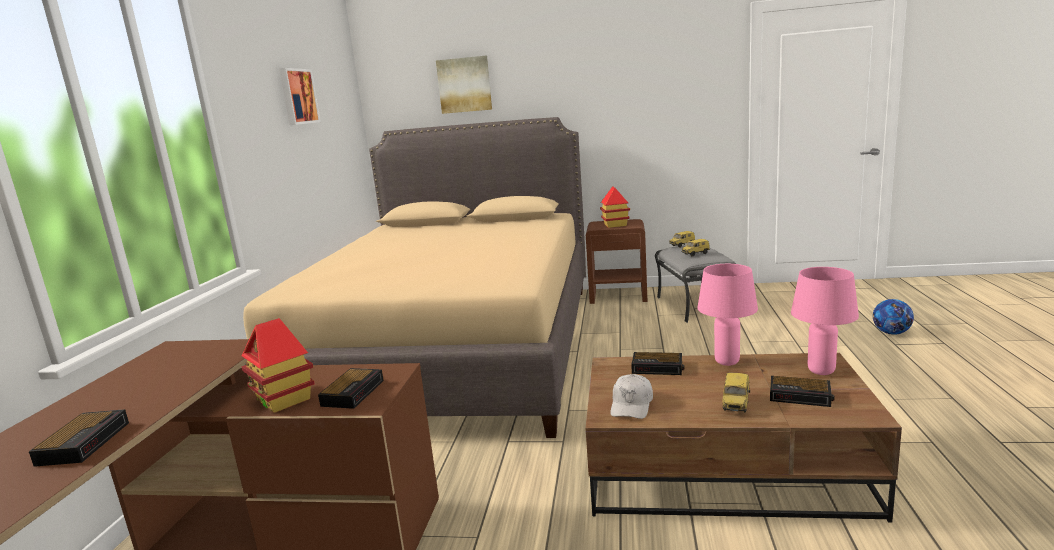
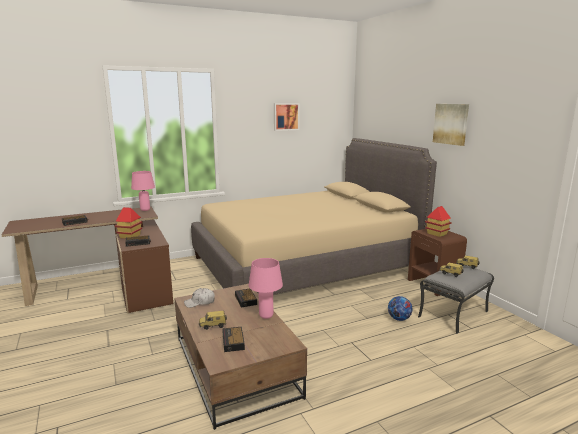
camera: 55 degrees right, 0 degrees up
picture [436,56,492,114] -> picture moved to [433,104,469,146]
pink table lamp [791,267,859,375] -> pink table lamp moved to [131,171,155,211]
football [873,299,914,335] -> football moved to [388,296,413,321]

